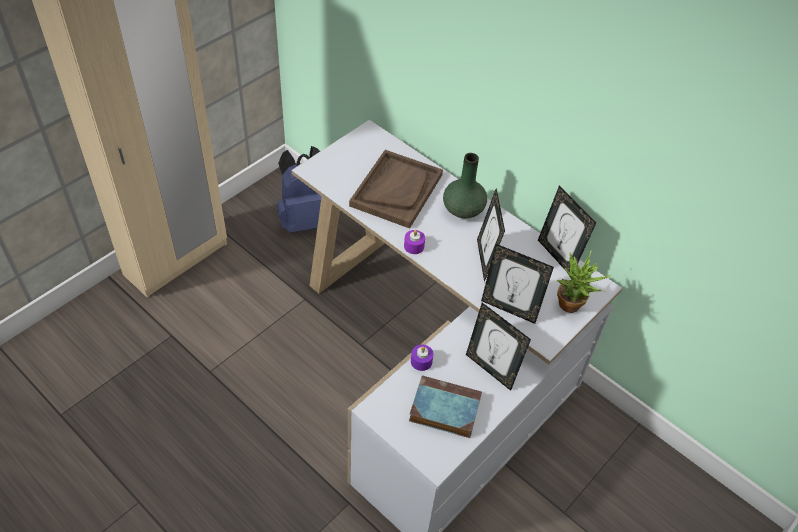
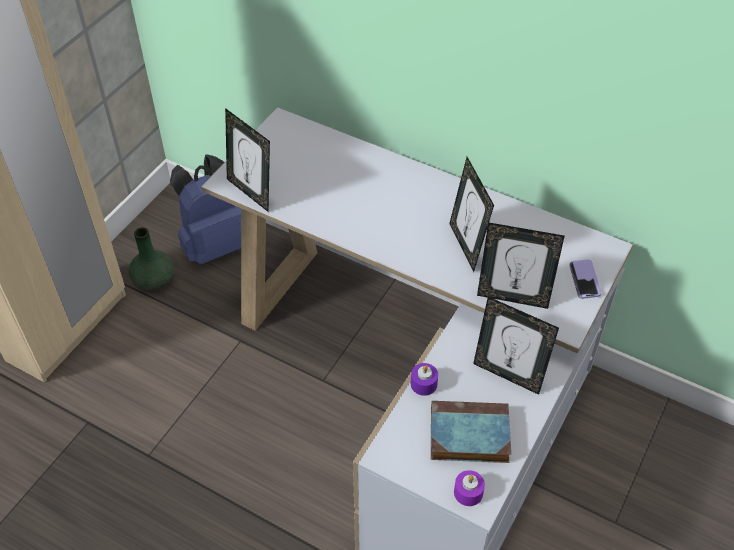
camera: 10 degrees left, 0 degrees up
brown tray [349,150,443,229] -> none
purple candle [404,230,425,254] -> purple candle moved to [454,470,485,506]
green vase [443,153,487,219] -> green vase moved to [129,228,174,290]
picture frame [538,186,596,272] -> picture frame moved to [225,108,270,212]
potted plant [557,250,612,313] -> phone [569,259,601,299]

